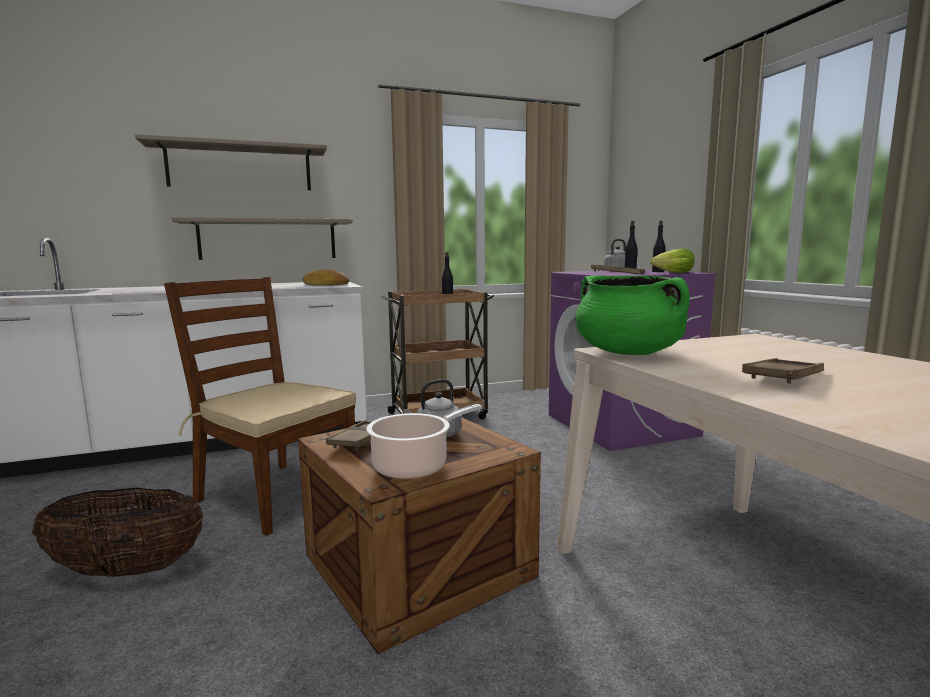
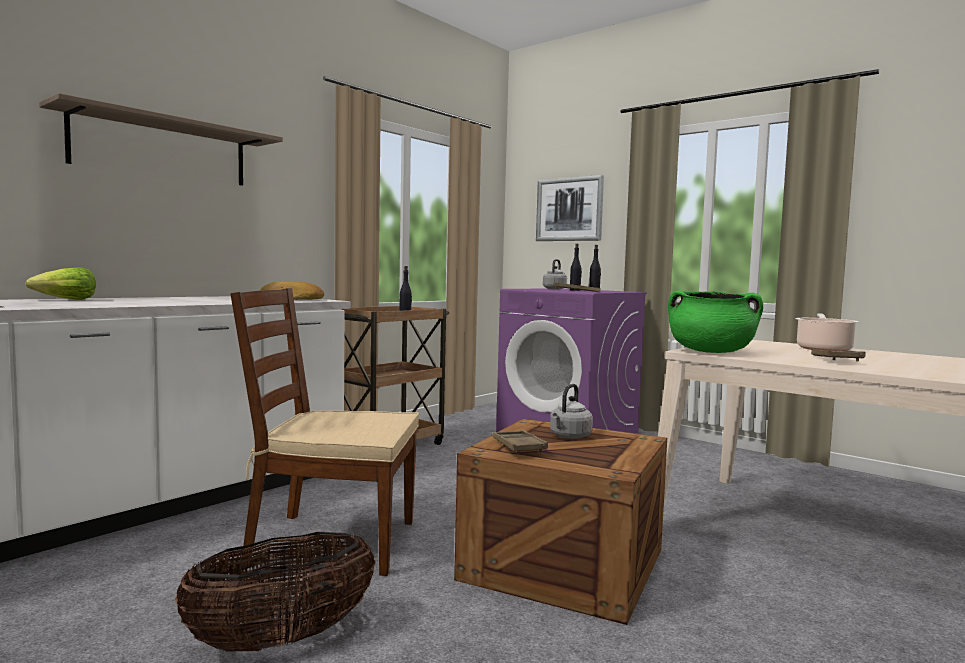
camera: 30 degrees left, 5 degrees down
shelf [172,217,353,260] -> none
cooking pot [367,404,482,479] -> cooking pot moved to [796,313,859,351]
lettuce [650,248,694,273] -> lettuce moved to [25,267,96,300]
none -> picture [536,175,604,241]

